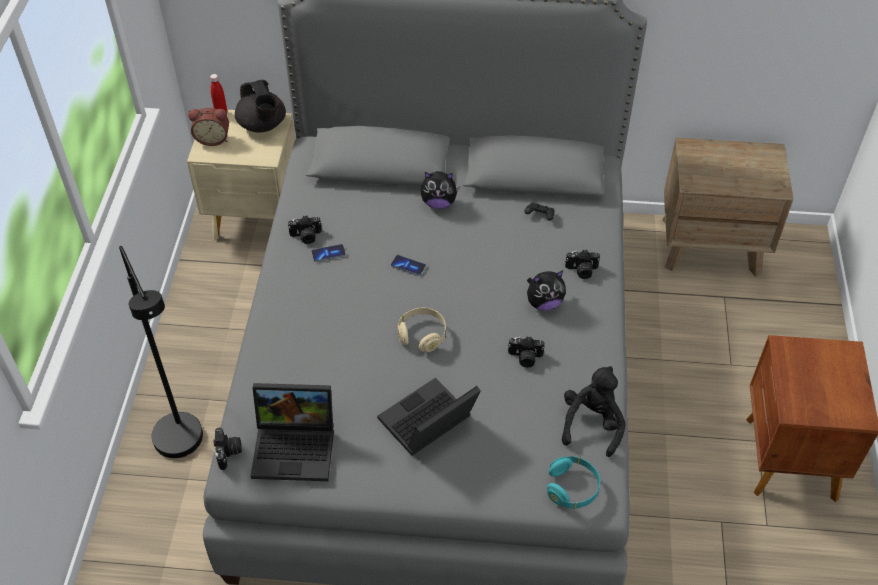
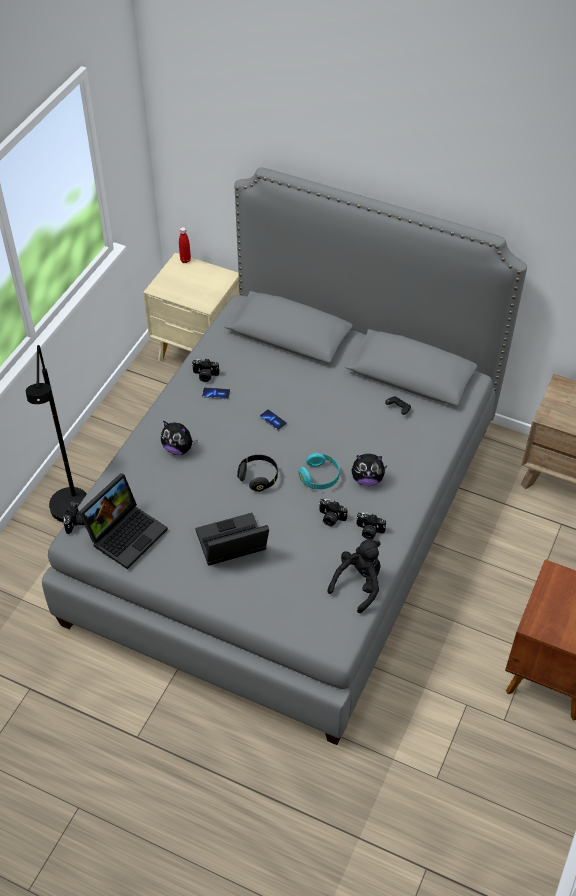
camera: 20 degrees right, 0 degrees up
alarm clock [188,108,229,146] -> none
black teapot [235,80,286,132] -> none
laptop [251,383,334,481] -> laptop turned 75 degrees counterclockwise [79,473,168,570]
beige headphones [398,308,446,352] -> black headphones [237,455,278,492]
plush toy [420,171,460,209] -> plush toy moved to [161,421,198,455]
turquoise headphones [547,456,600,509] -> turquoise headphones moved to [299,453,339,489]
camera [565,250,600,279] -> camera moved to [356,512,386,540]

